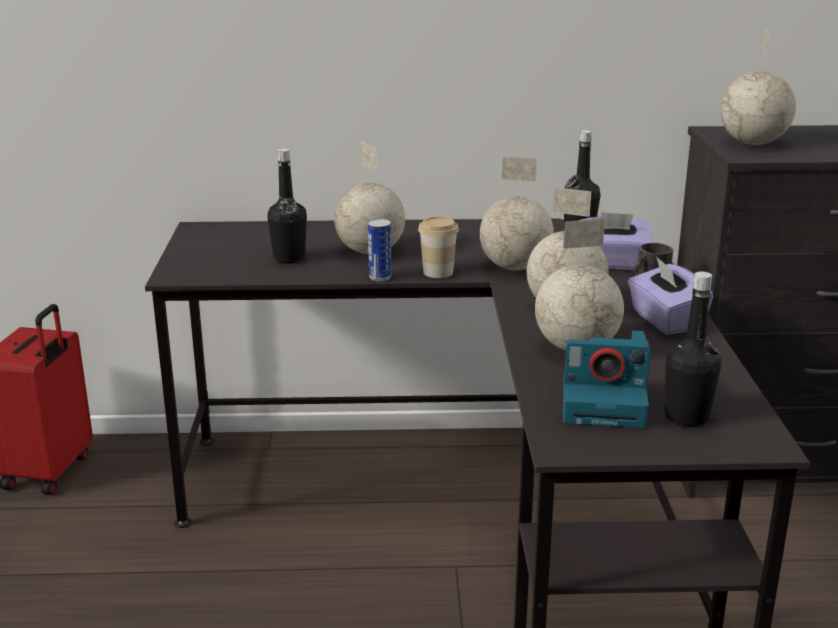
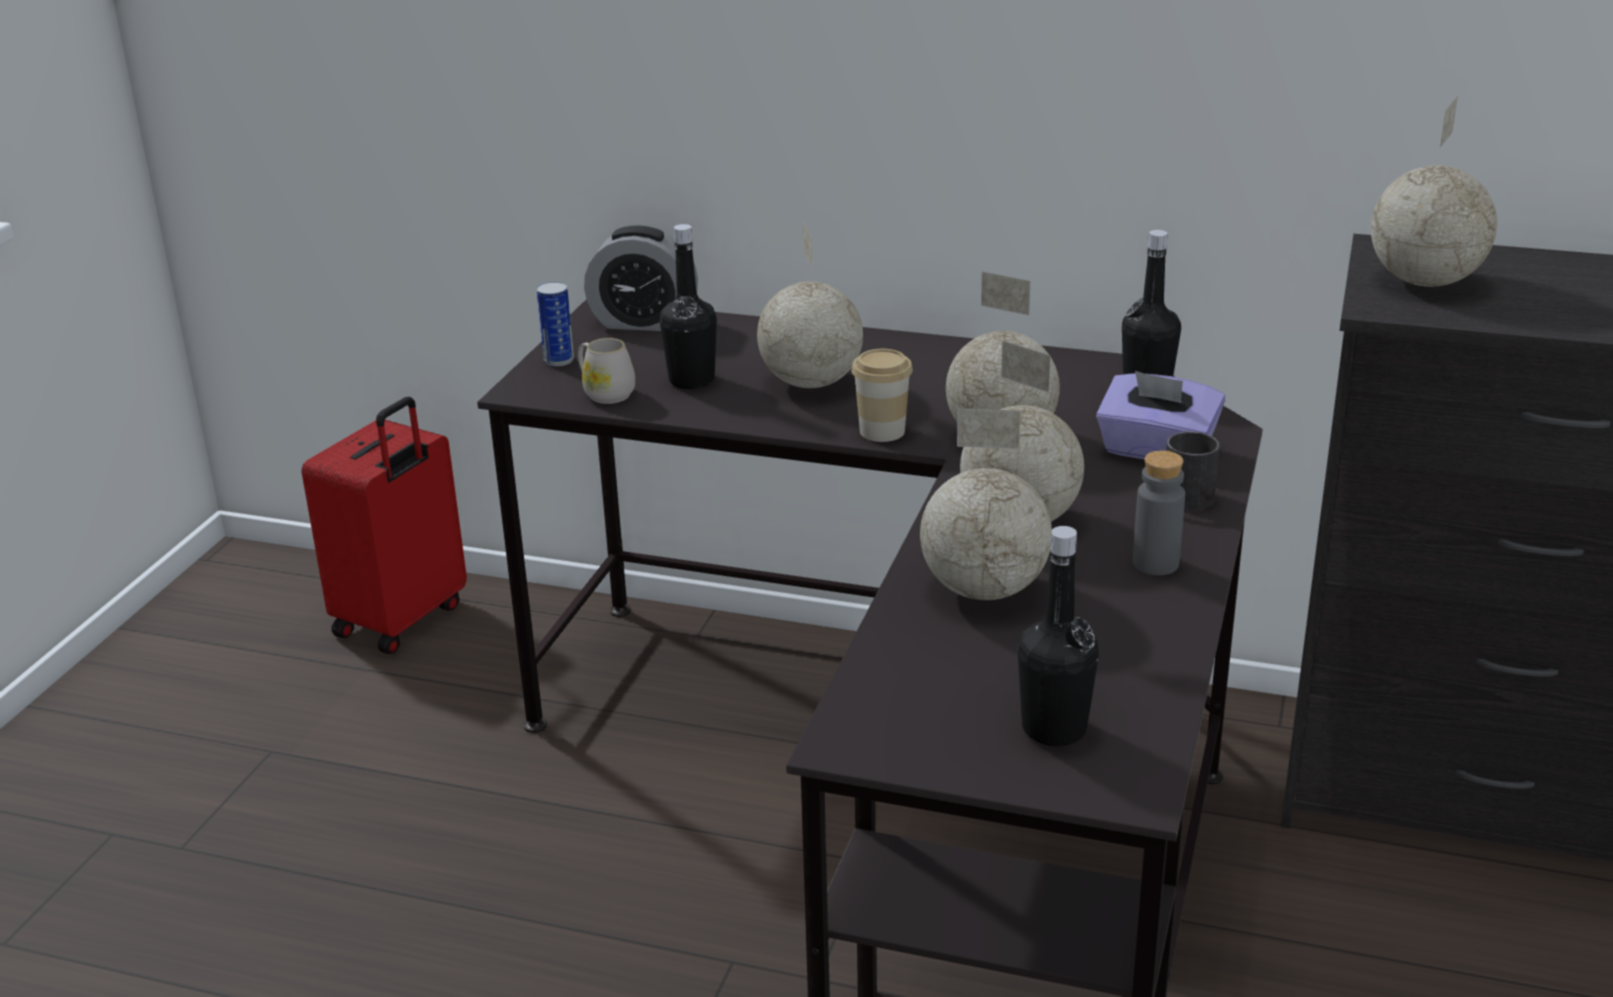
camera: 20 degrees right, 5 degrees up
can [368,219,391,281] -> can moved to [536,282,574,366]
camera [563,331,651,428] -> none
purple tissue box [628,256,713,335] -> grey bottle [1133,451,1185,575]
none -> white mug [578,338,635,404]
none -> alarm clock [584,225,698,331]

